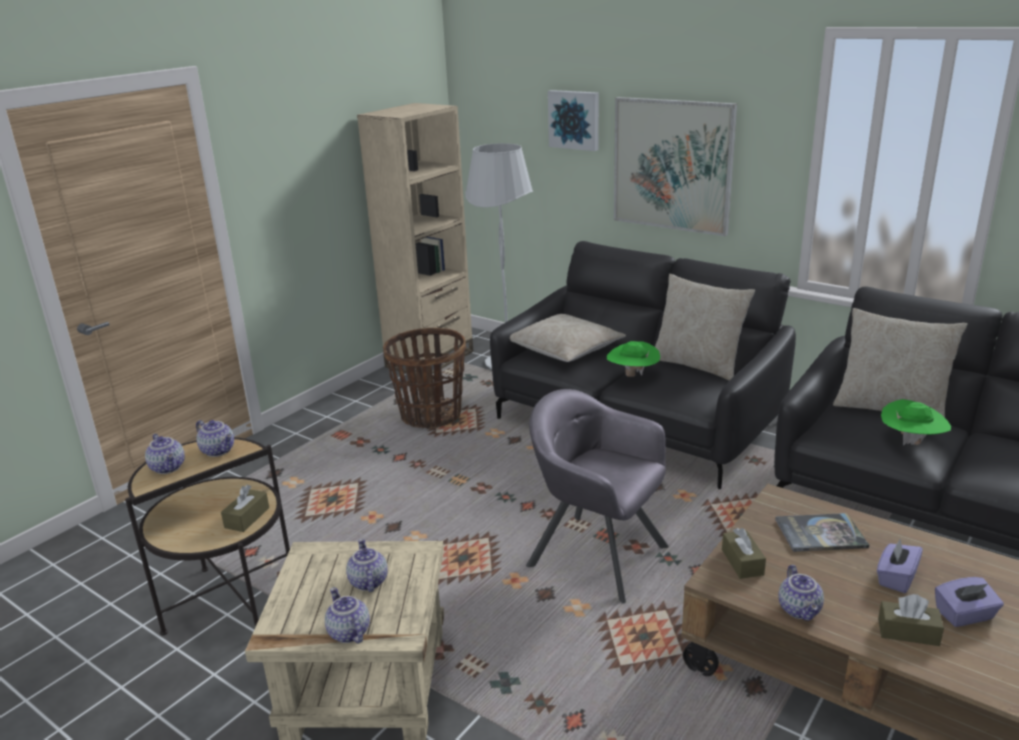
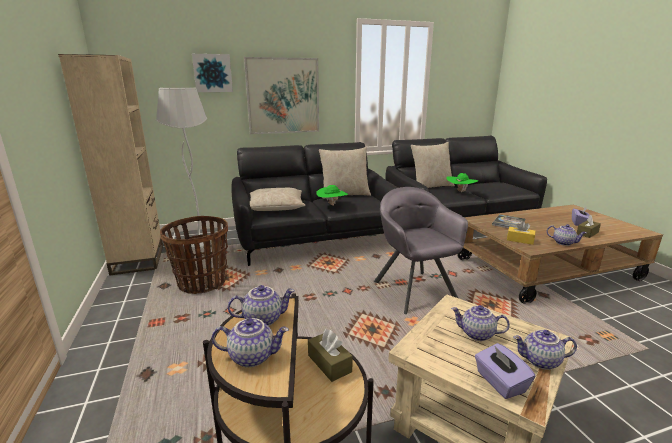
camera: 55 degrees left, 5 degrees down
grey armchair [526,389,669,603] -> grey armchair turned 90 degrees clockwise [374,187,468,314]
brown tissue box [722,528,766,579] -> yellow tissue box [507,221,535,245]
purple tissue box [877,539,923,593] -> purple tissue box moved to [475,343,536,399]

